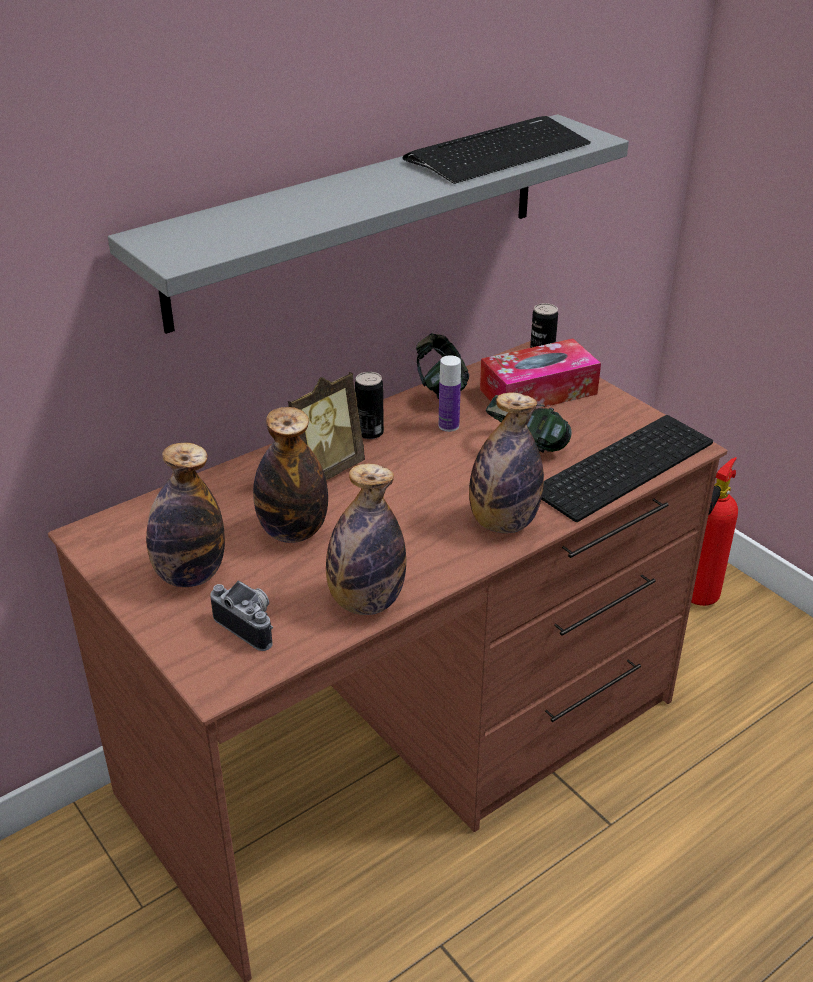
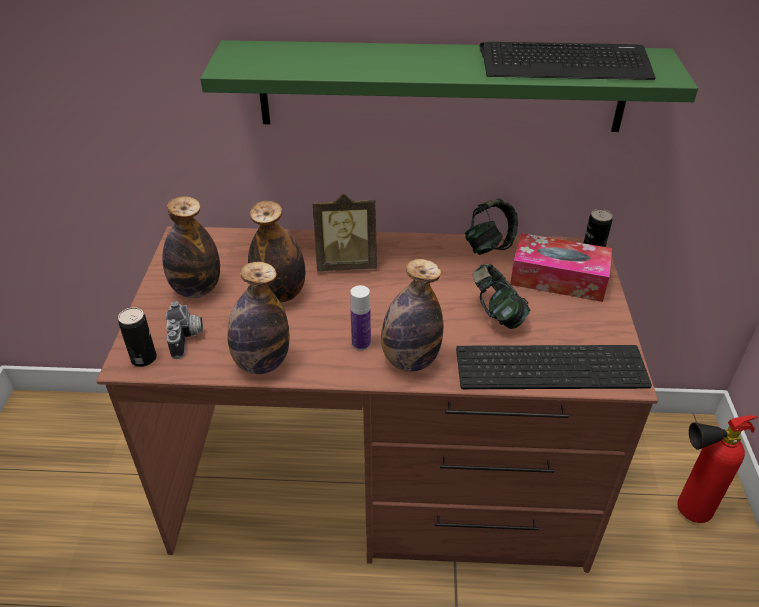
camera: 40 degrees right, 5 degrees up
grey shelf [108,114,629,334] -> green shelf [200,40,698,132]
can [355,372,384,439] -> can moved to [118,307,157,367]
bottle [439,355,461,432] -> bottle moved to [350,285,371,350]

